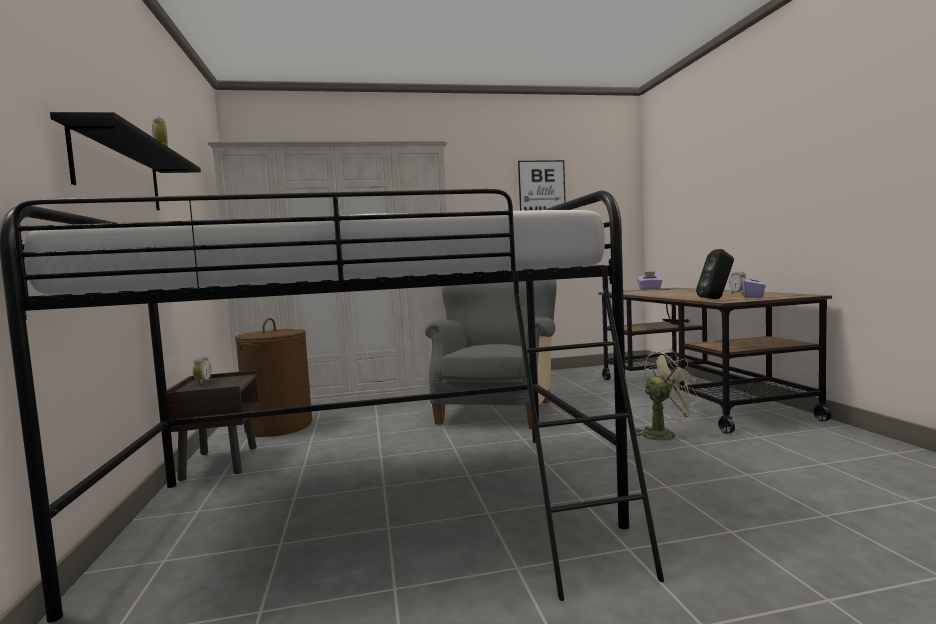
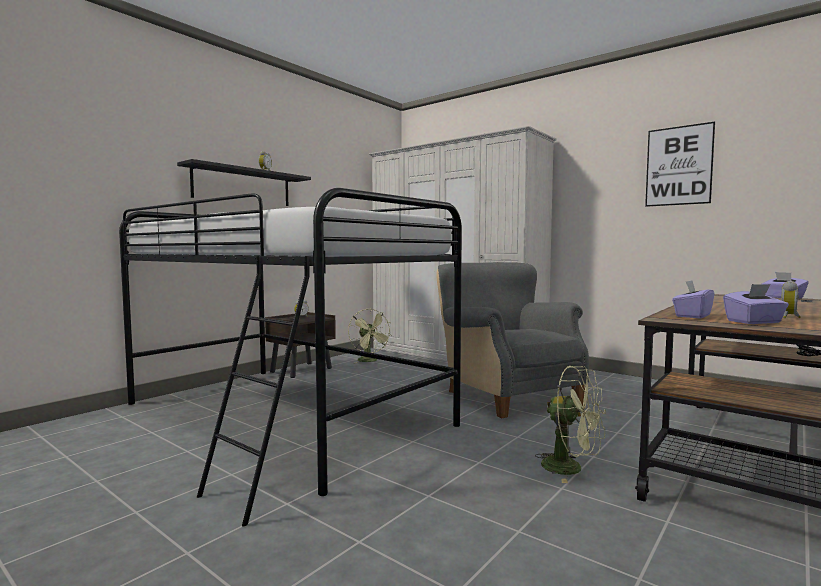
camera: 50 degrees right, 0 degrees up
brown laundry basket [235,318,312,437] -> green fan [348,308,391,363]
grey armchair [425,279,557,429] -> grey armchair turned 90 degrees counterclockwise [437,262,589,419]
black speaker [696,249,734,299] -> purple tissue box [672,280,715,318]

